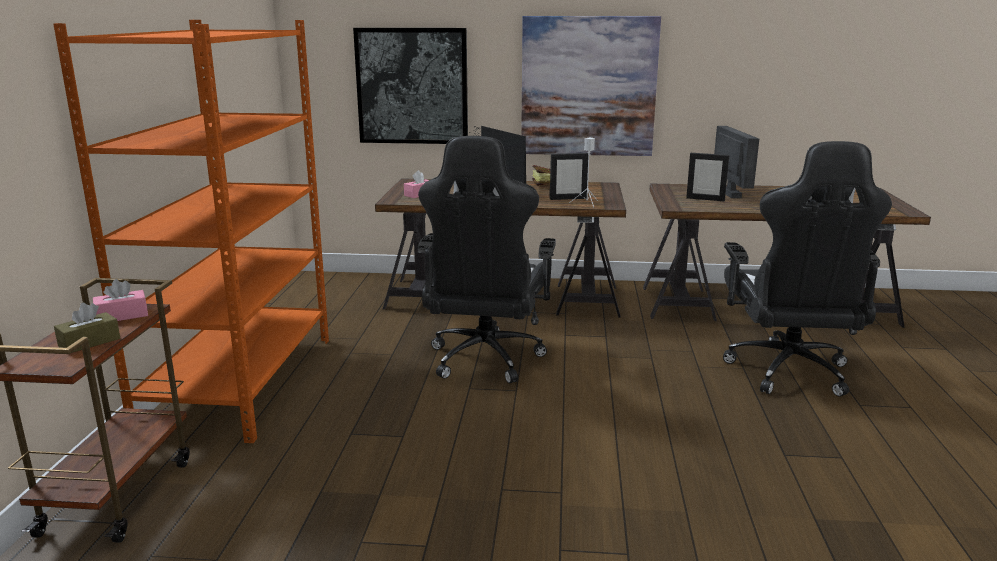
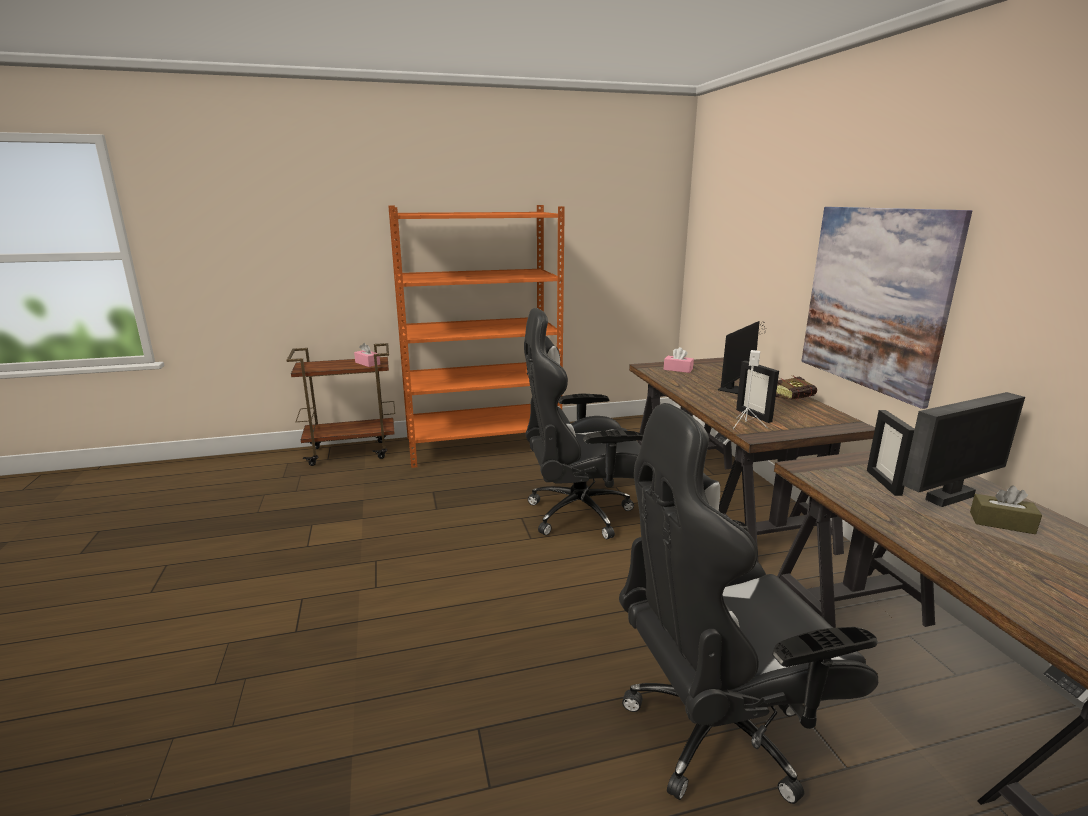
camera: 70 degrees right, 0 degrees up
brown tissue box [54,303,120,353] -> brown tissue box moved to [970,485,1042,534]
picture [353,28,468,144] -> none

